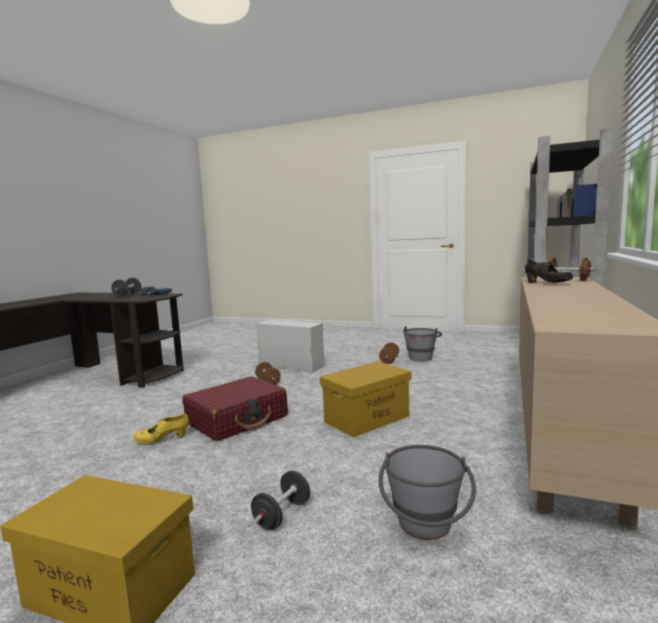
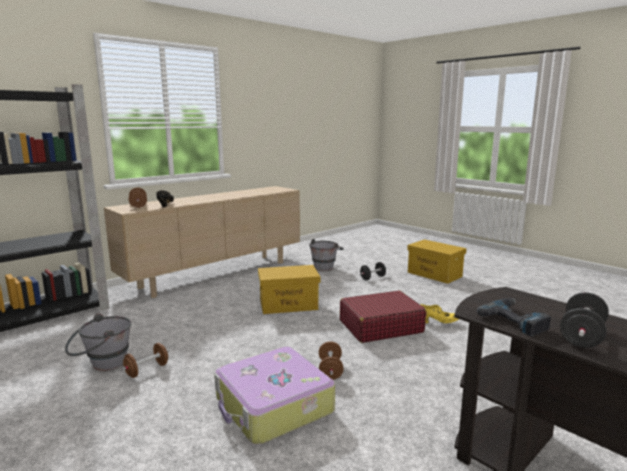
camera: 155 degrees left, 5 degrees up
white storage box [256,320,325,372] -> suitcase [214,347,335,444]

